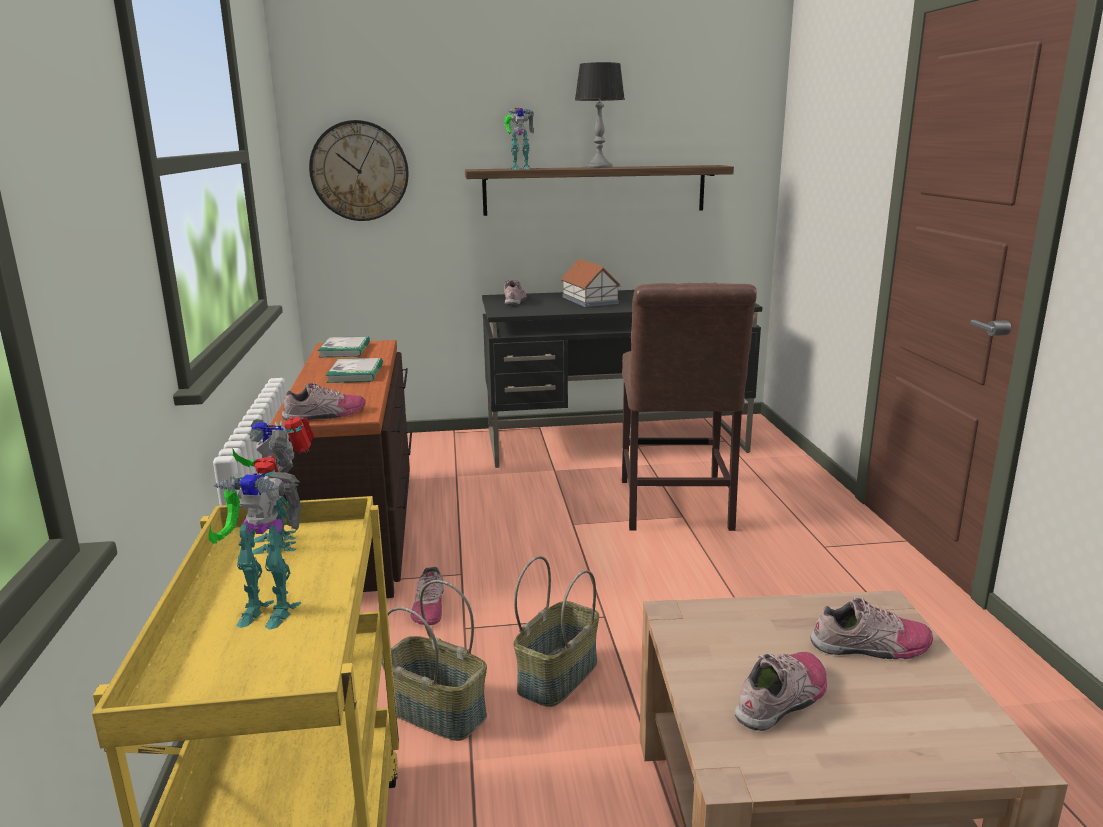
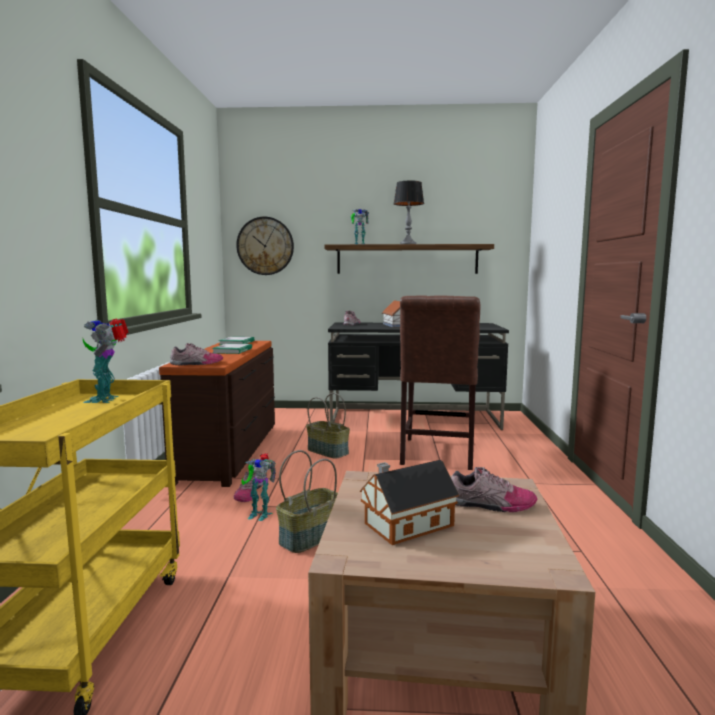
camera: 10 degrees right, 10 degrees down
toy robot [209,455,302,630] -> toy robot moved to [241,453,276,521]
basket [382,580,487,741] -> basket moved to [306,393,350,459]
shoe [735,652,827,731] -> toy house [360,460,459,545]

